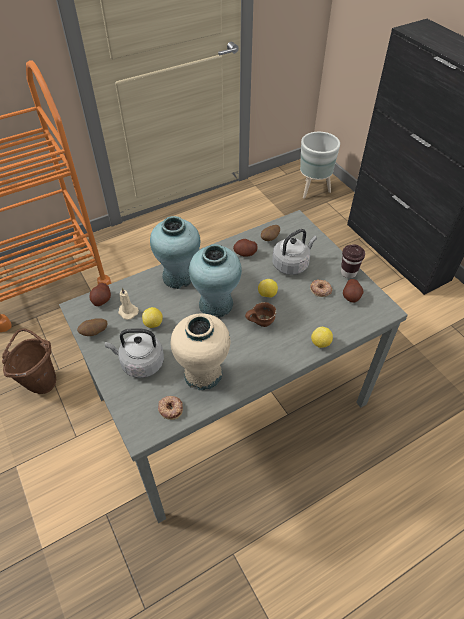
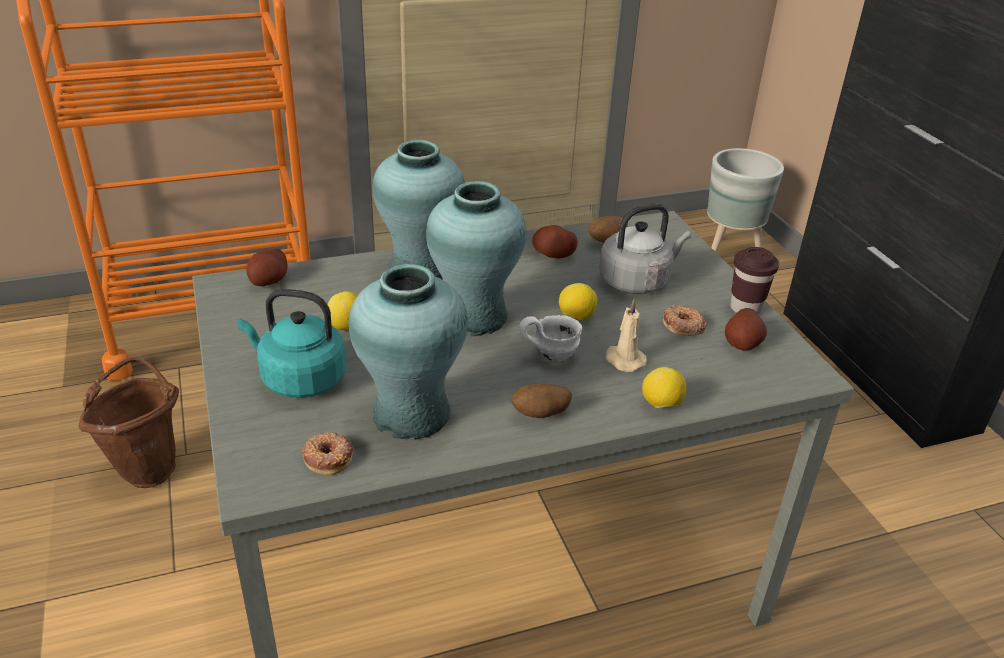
camera: 10 degrees right, 15 degrees down
potato [77,318,108,336] -> potato moved to [511,384,572,418]
grey kettle [105,328,164,378] -> turquoise kettle [238,289,346,398]
beige candle [118,288,139,320] -> beige candle moved to [606,299,647,372]
beige vase [171,313,230,390] -> turquoise vase [348,264,468,440]
brown mug [245,302,276,327] -> white mug [519,315,582,362]

